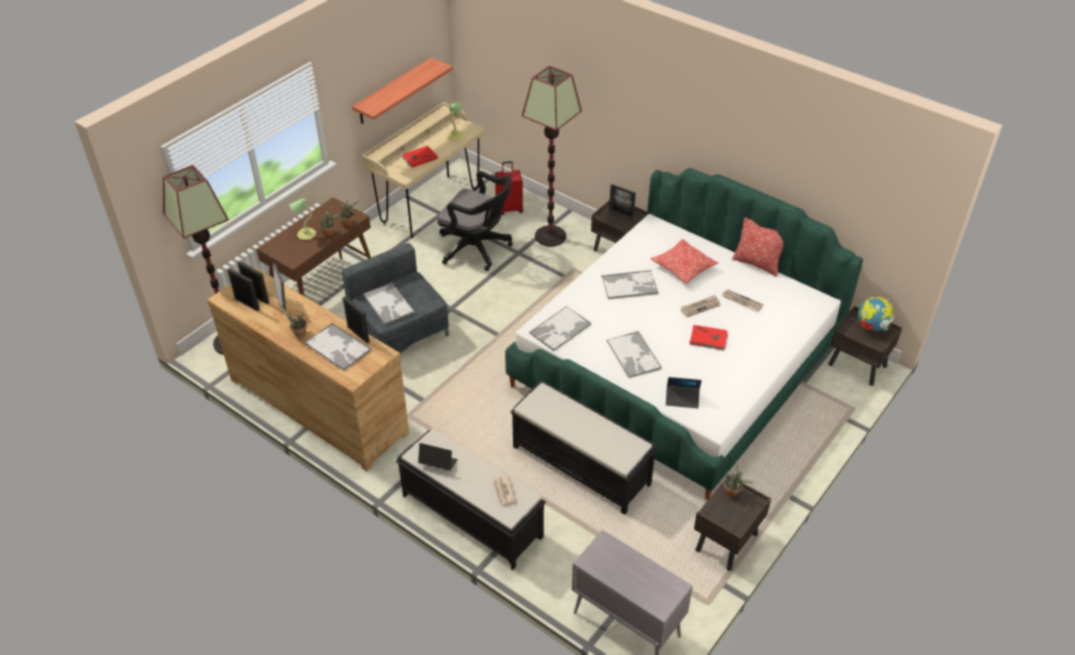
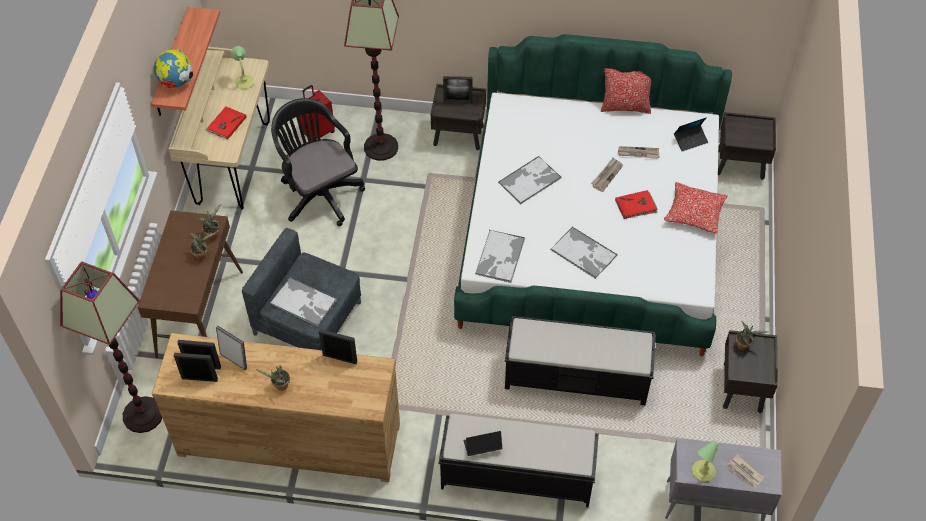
camera: 30 degrees left, 10 degrees up
table lamp [290,198,316,240] -> table lamp moved to [692,441,718,482]
tray [304,323,372,371] -> none
black office chair [437,171,513,271] -> black office chair turned 120 degrees counterclockwise [271,98,365,226]
newspaper [492,476,516,507] -> newspaper moved to [727,454,765,489]
pillow [650,239,719,283] -> pillow moved to [664,182,728,234]
laptop [666,377,702,408] -> laptop moved to [674,117,708,151]
globe [858,297,894,331] -> globe moved to [154,49,193,88]

